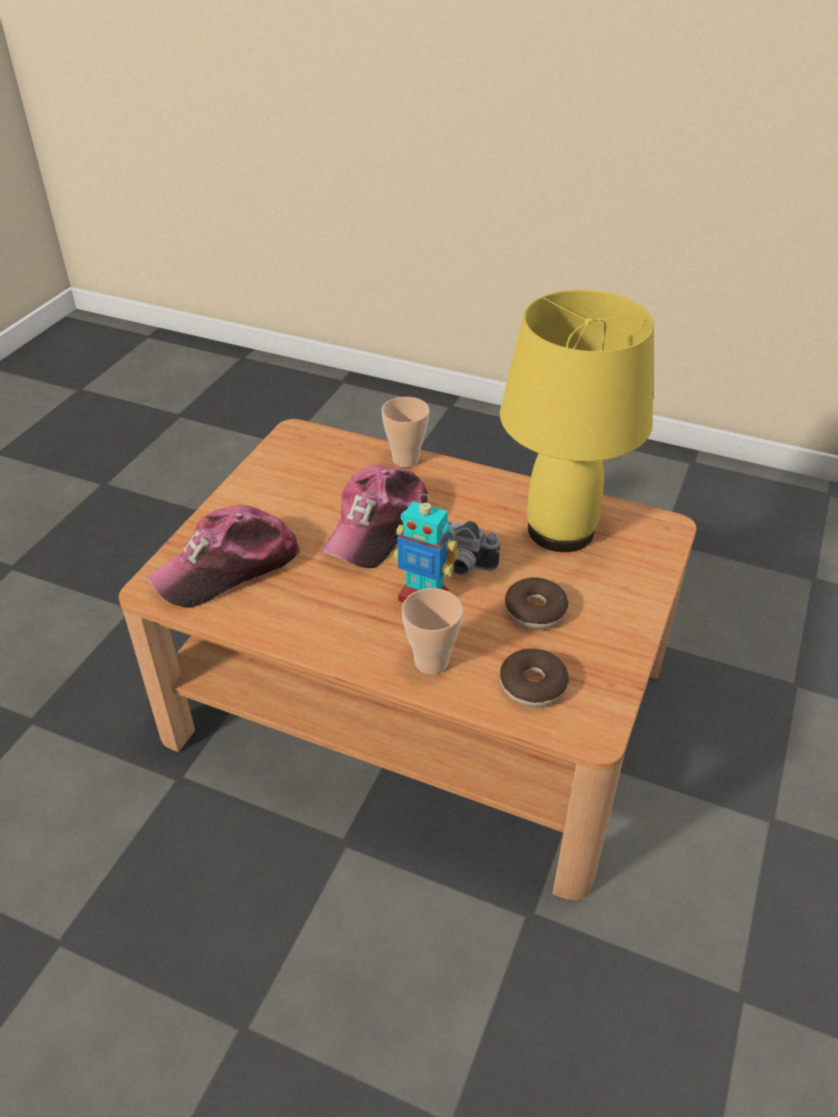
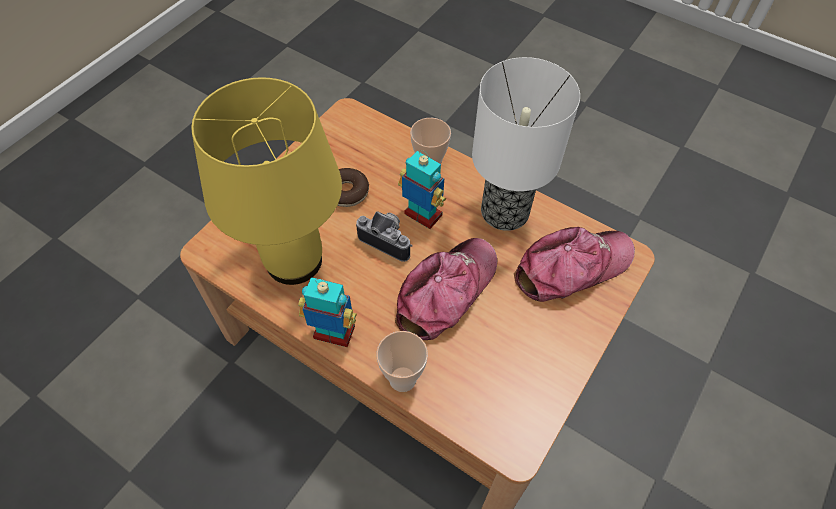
camera: 170 degrees left, 15 degrees up
donut [500,649,569,707] -> none
none -> toy robot [298,277,357,347]
none -> table lamp [472,57,580,231]

